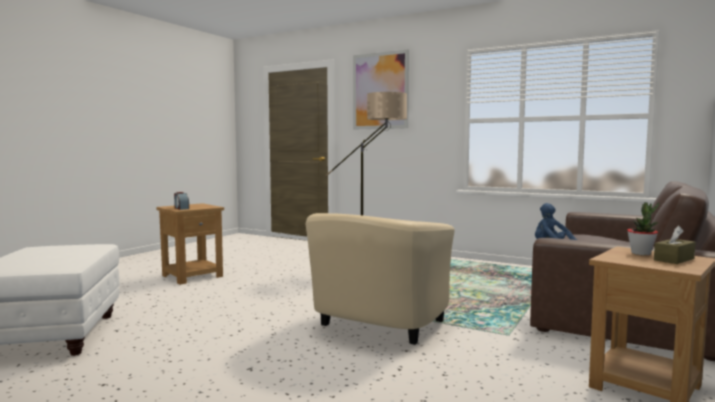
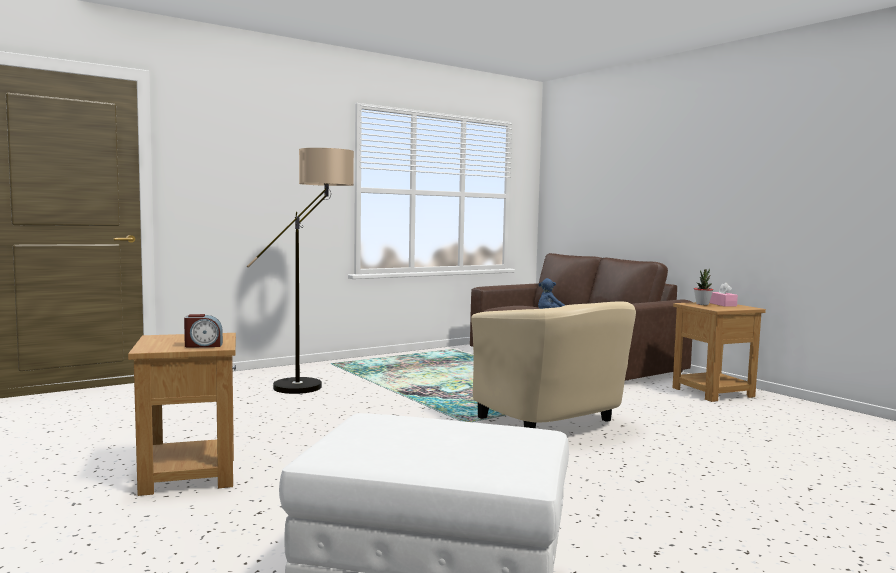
camera: 65 degrees left, 0 degrees up
picture [353,50,409,129] -> none
brown tissue box [654,226,696,264] -> pink tissue box [710,282,738,307]

